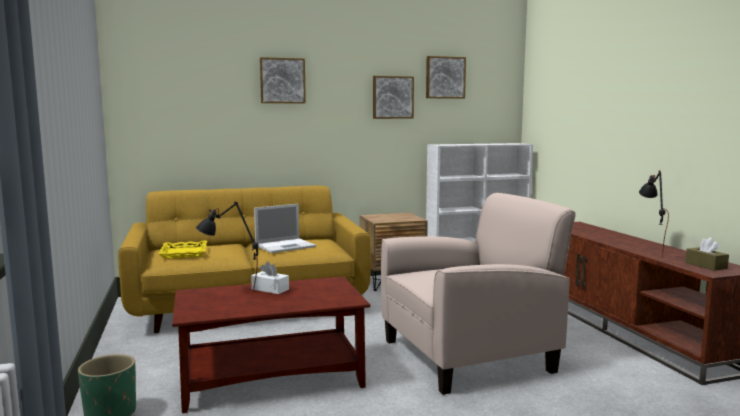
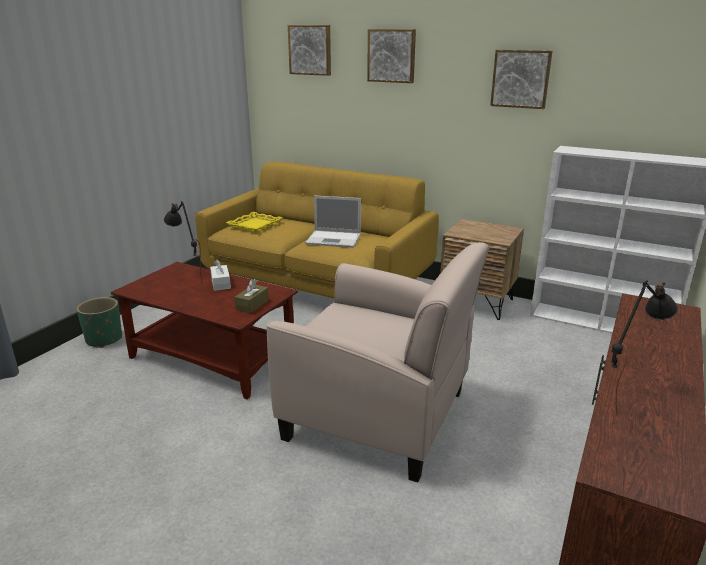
camera: 45 degrees right, 15 degrees up
picture [426,56,466,99] -> picture moved to [288,25,331,76]
brown tissue box [685,237,729,271] -> brown tissue box moved to [234,279,269,313]

